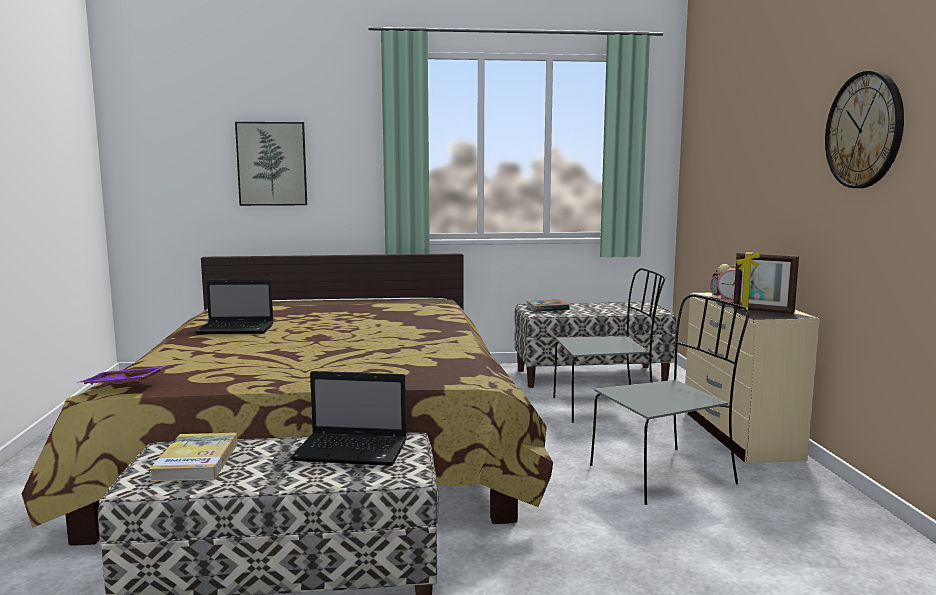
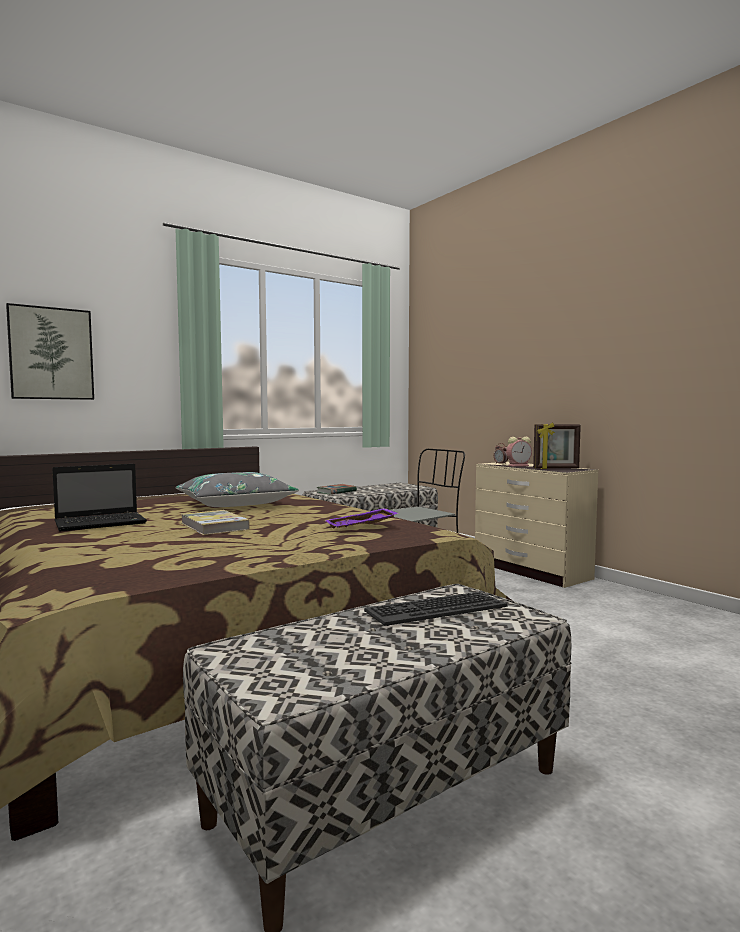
camera: 30 degrees left, 5 degrees down
purple tray [76,366,165,385] -> purple tray moved to [325,508,400,529]
book [149,433,238,482] -> book moved to [181,510,250,535]
laptop [290,371,407,466] -> keyboard [364,592,508,626]
grey chair [590,294,749,505] -> none
wall clock [825,71,904,188] -> none
none -> grey pillow [175,472,299,507]

